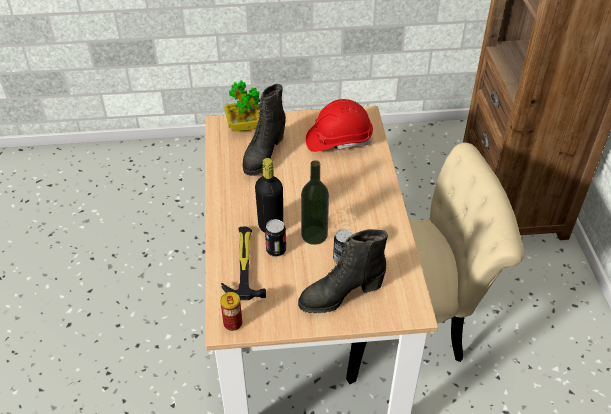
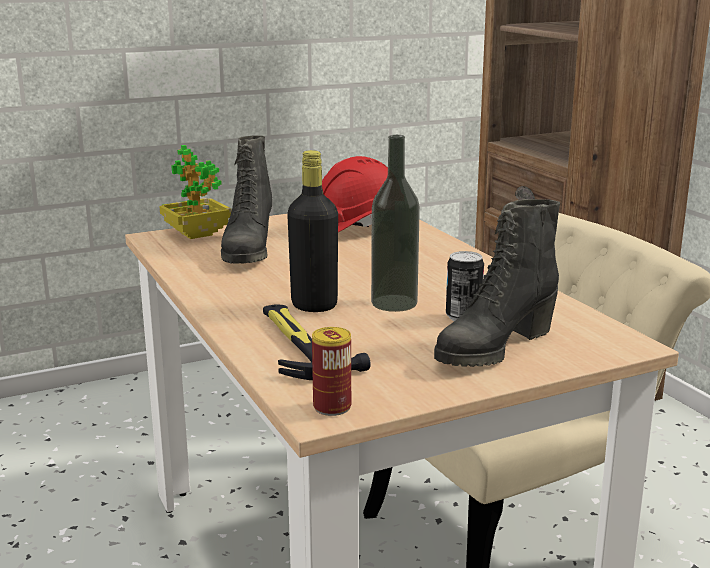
camera: 20 degrees left, 25 degrees down
can [265,219,286,257] -> none

